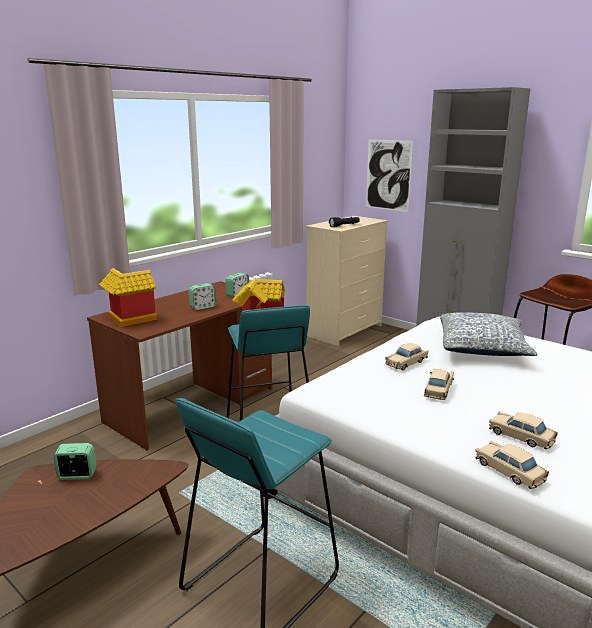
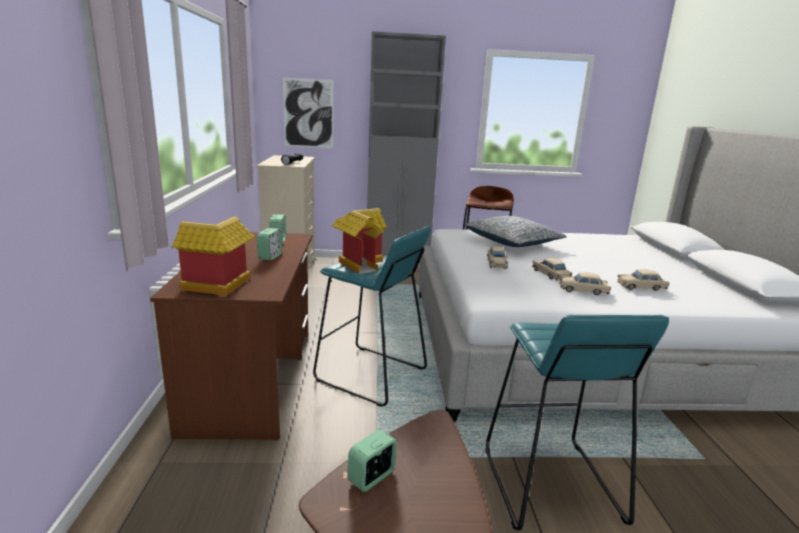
camera: 45 degrees left, 0 degrees up
beige toy car [475,441,549,489] -> beige toy car moved to [559,272,611,295]

